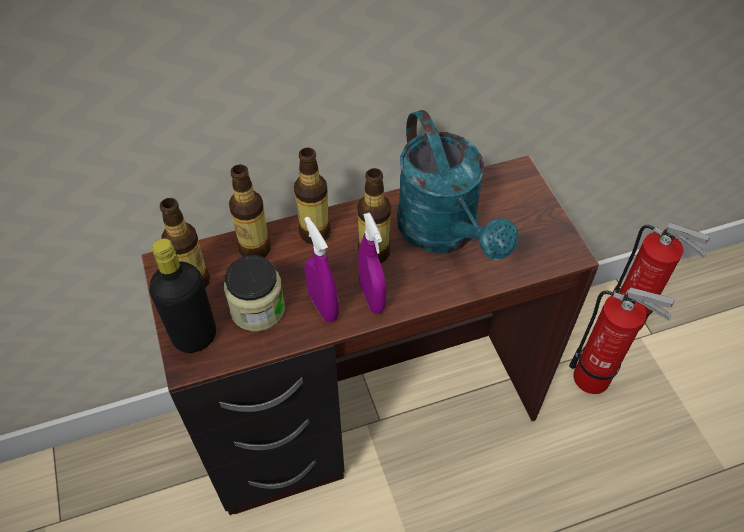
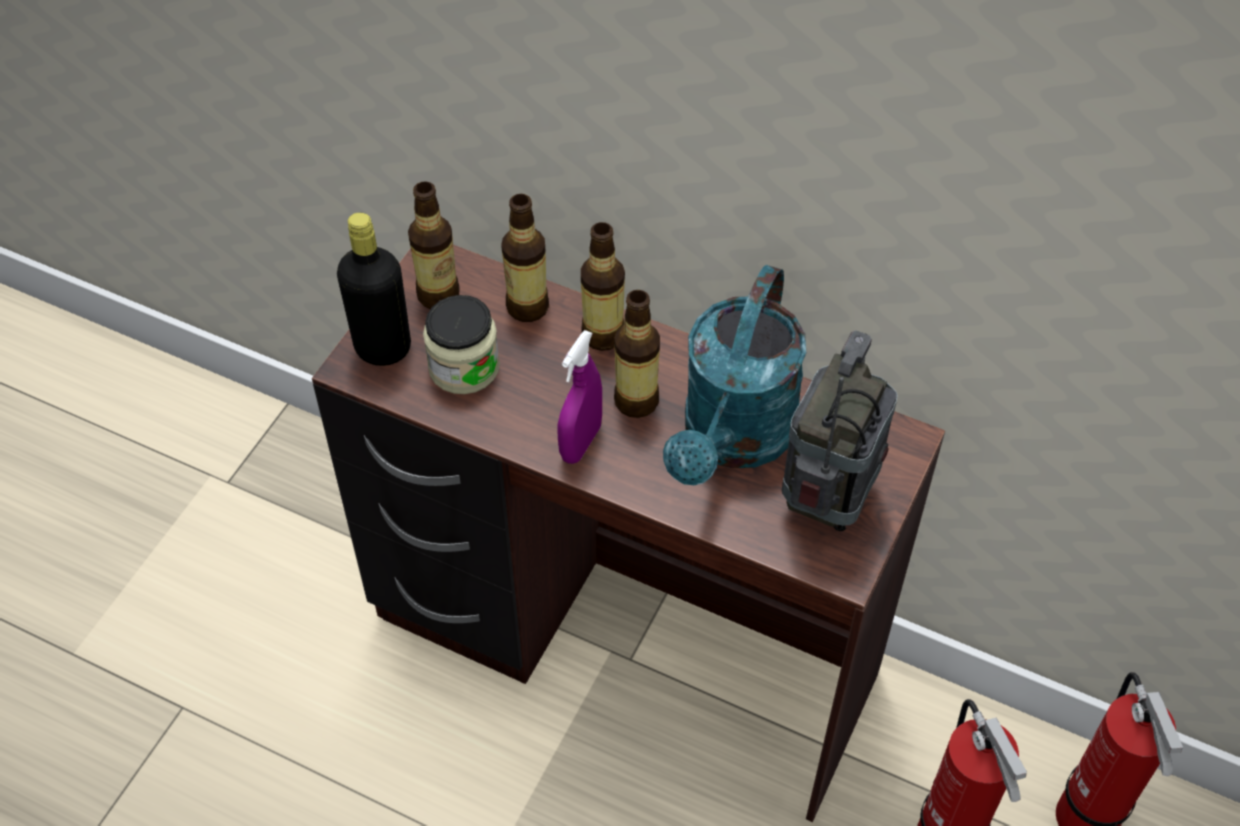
camera: 45 degrees right, 0 degrees up
purple spray bottle [304,217,339,322] -> none
none -> radio [782,331,898,531]

